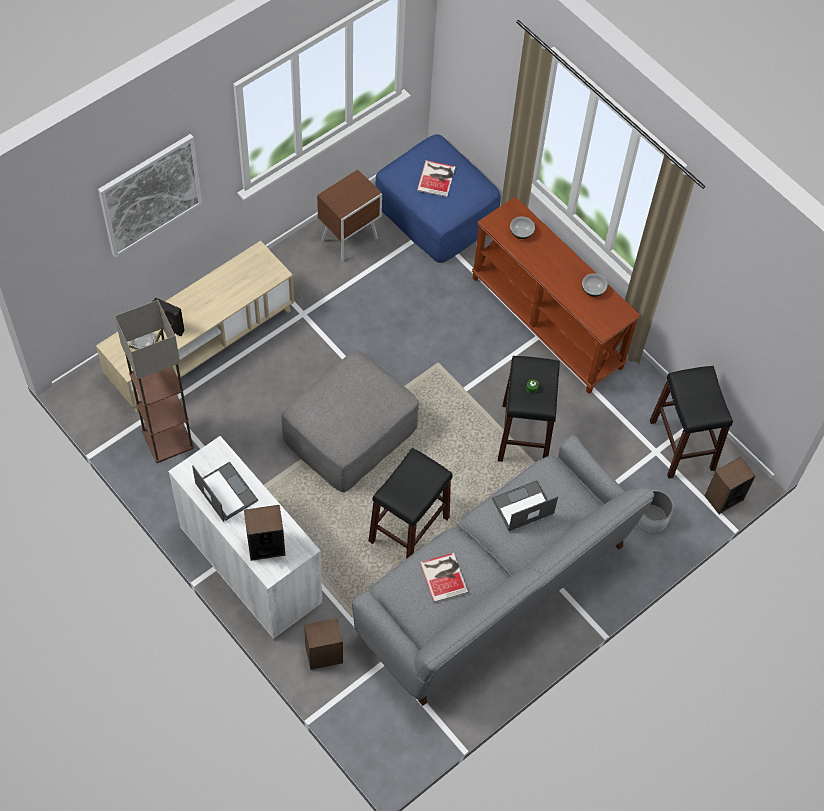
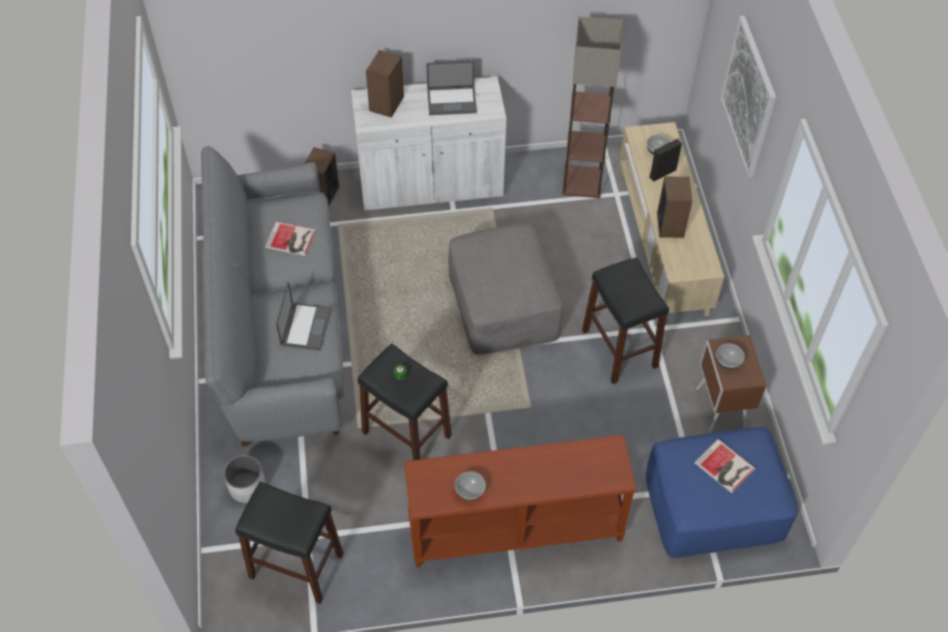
camera: 125 degrees right, 5 degrees down
black stool [369,448,452,559] -> black stool moved to [582,257,669,384]
bowl [510,216,535,239] -> bowl moved to [716,343,745,369]
speaker [705,457,756,514] -> speaker moved to [657,176,692,238]

